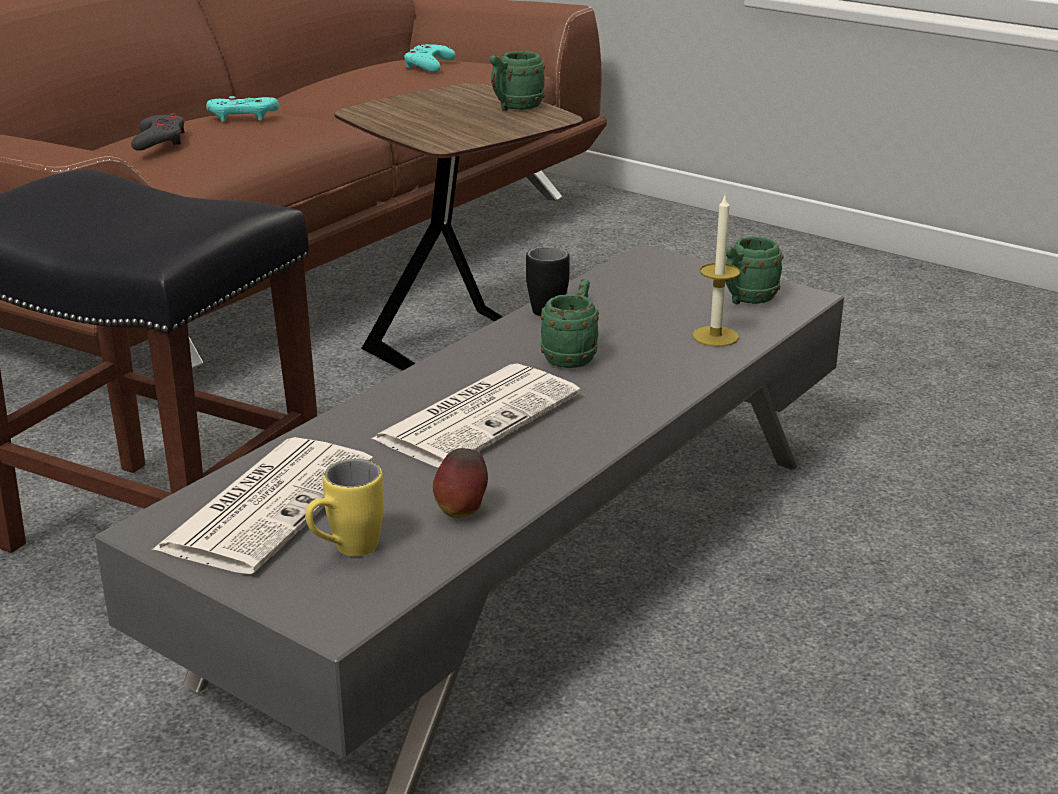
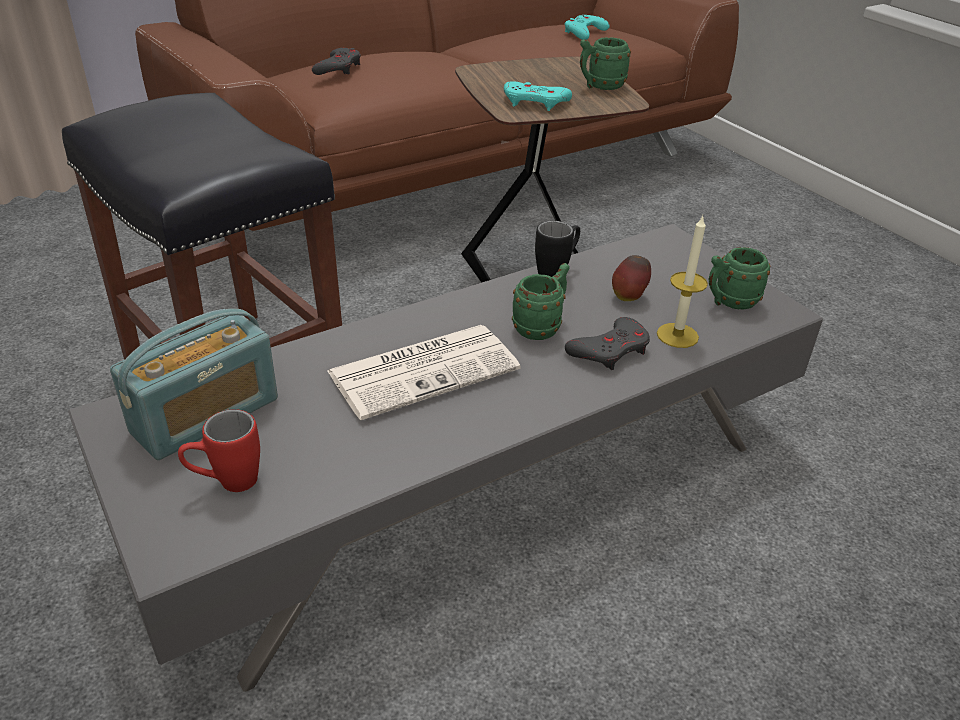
camera: 20 degrees right, 10 degrees up
newspaper [152,437,374,574] -> radio [110,308,278,460]
turquoise game controller [206,96,279,122] -> turquoise game controller moved to [504,81,572,111]
yellow mug [305,459,384,557] -> red mug [178,409,260,492]
apple [433,448,488,518] -> apple moved to [612,255,651,301]
none -> grey game controller [565,317,650,370]

